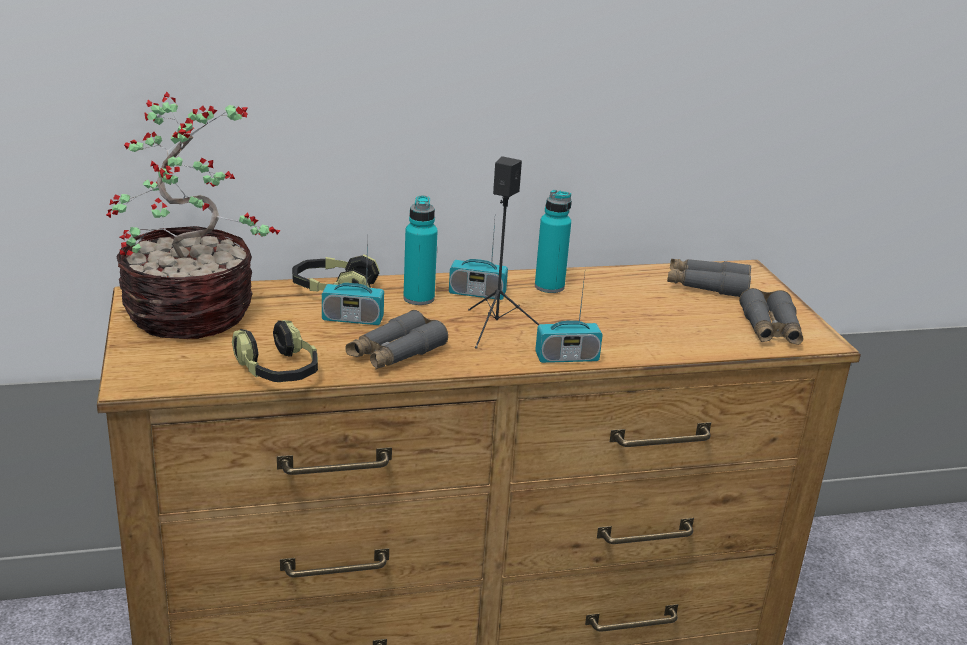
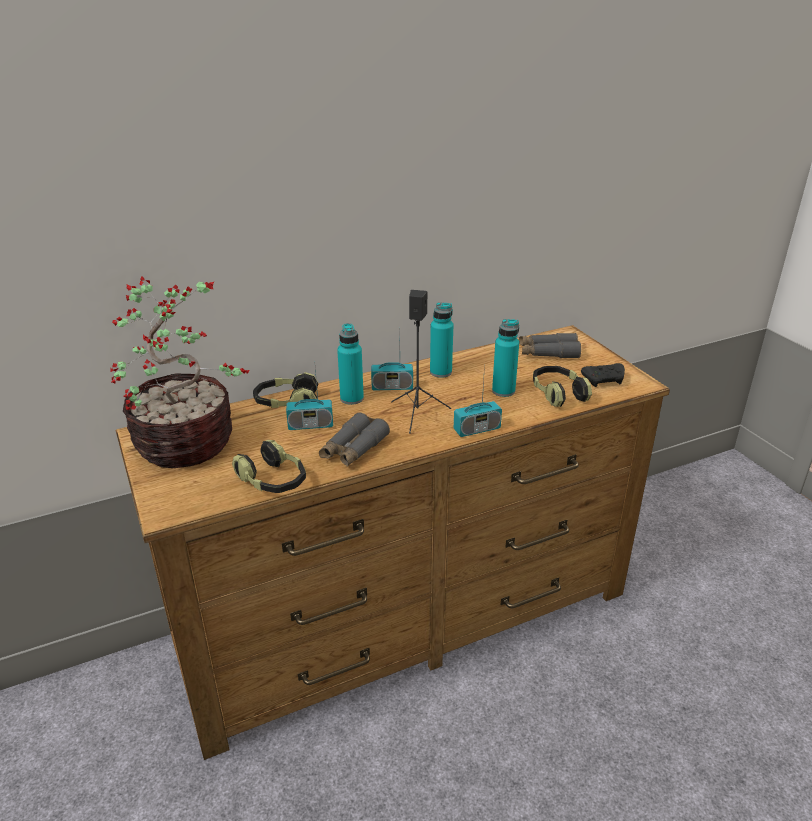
camera: 10 degrees left, 5 degrees up
grey binoculars [739,288,803,345] -> black game controller [581,363,625,387]
none -> turquoise bottle [492,319,519,397]
none -> headphones [533,366,592,407]

